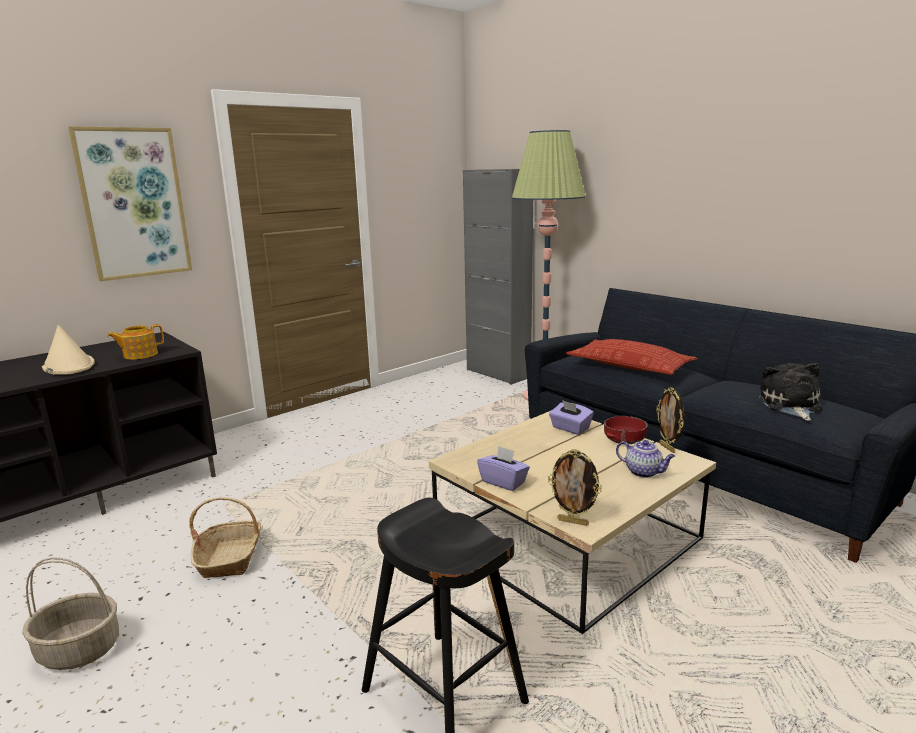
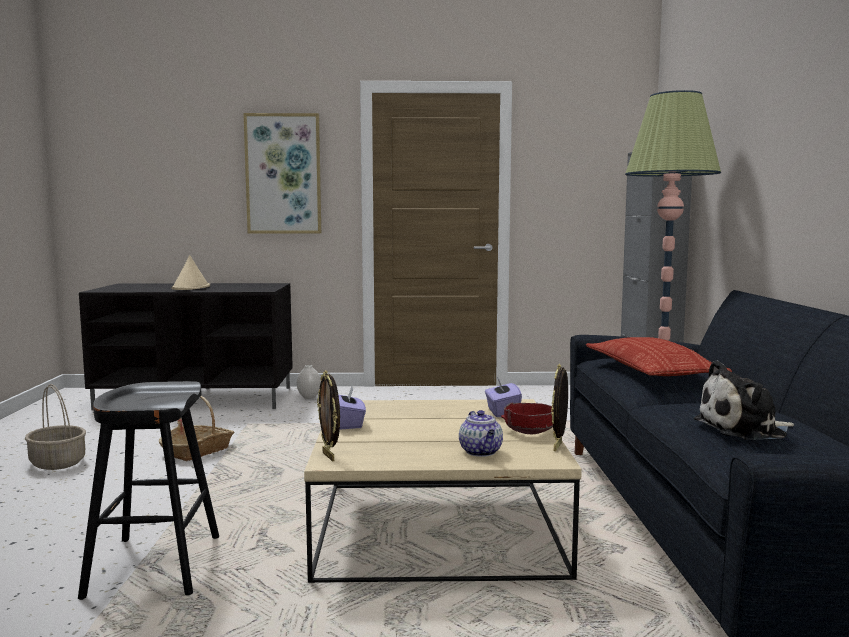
camera: 40 degrees right, 10 degrees down
teapot [107,324,164,360] -> none
plush toy [759,363,822,421] -> plush toy turned 150 degrees counterclockwise [694,360,794,440]
none -> white vase [297,365,321,399]

